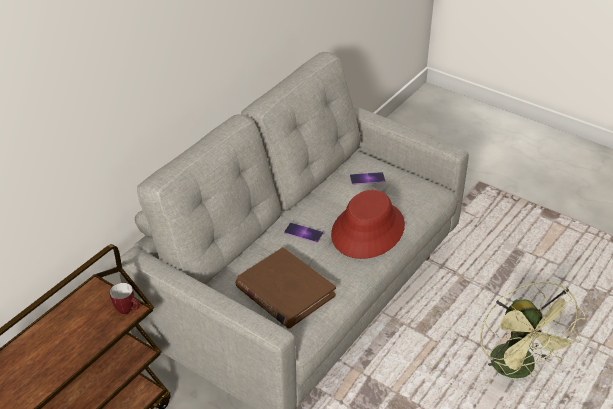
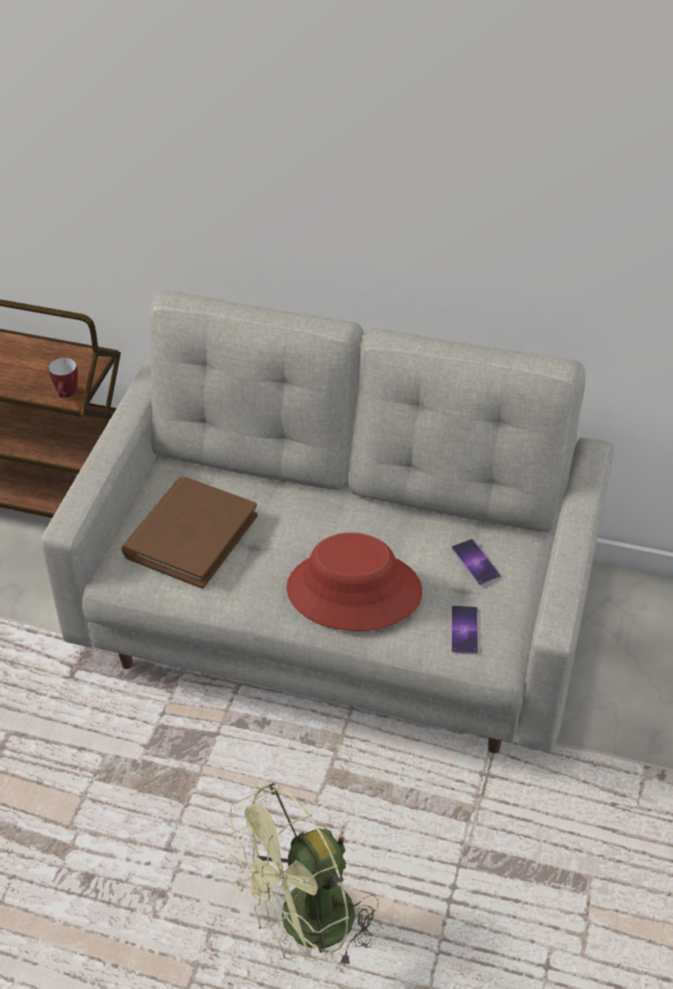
camera: 70 degrees right, 5 degrees up
phone [284,223,323,243] -> phone moved to [451,606,478,654]

